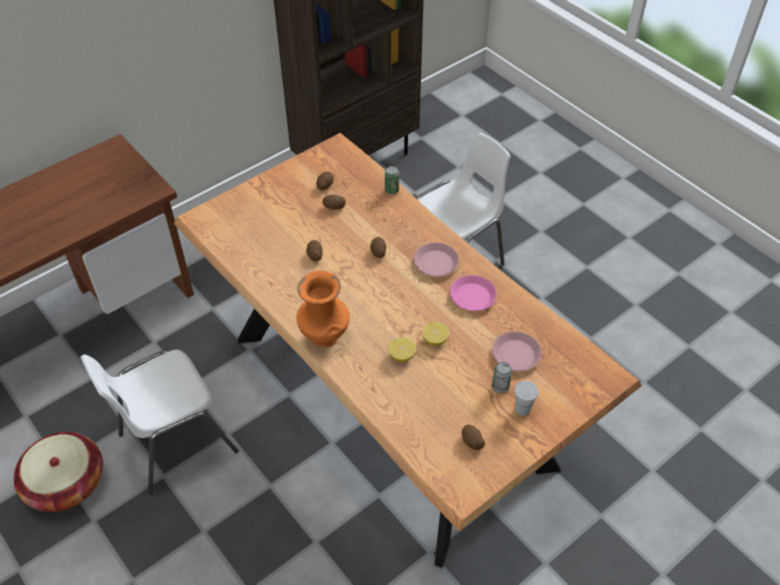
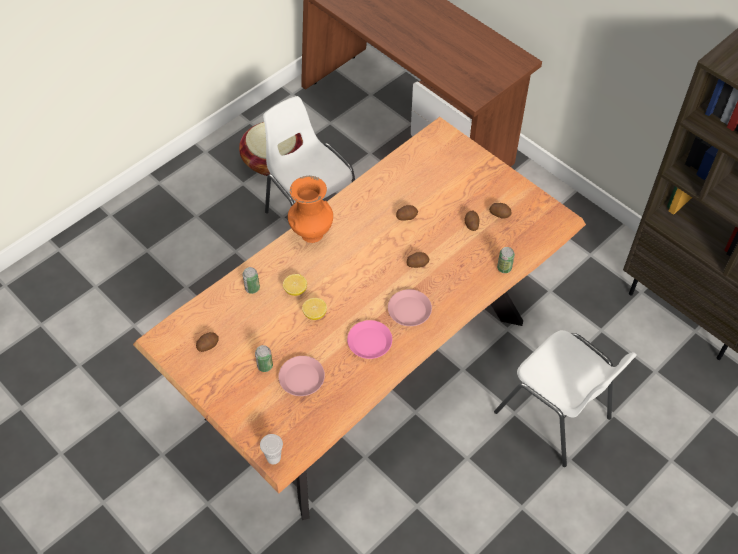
camera: 85 degrees right, 5 degrees up
white cup [514,381,539,416] -> white cup moved to [260,434,283,464]
none -> can [243,267,260,294]

